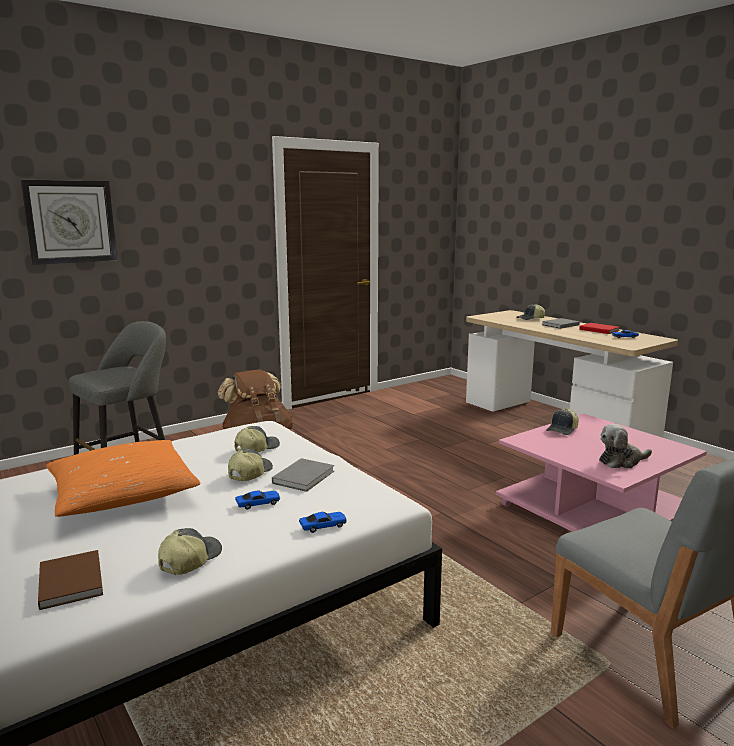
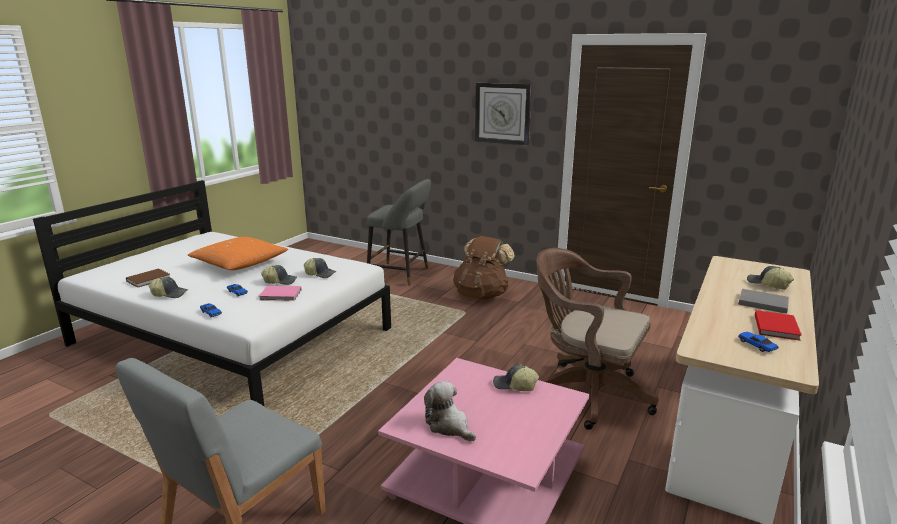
camera: 65 degrees right, 5 degrees up
wall clock [21,180,117,265] -> wall clock moved to [475,82,532,146]
grey book [272,458,334,492] -> pink book [259,286,302,301]
none -> brown office chair [537,248,659,430]

